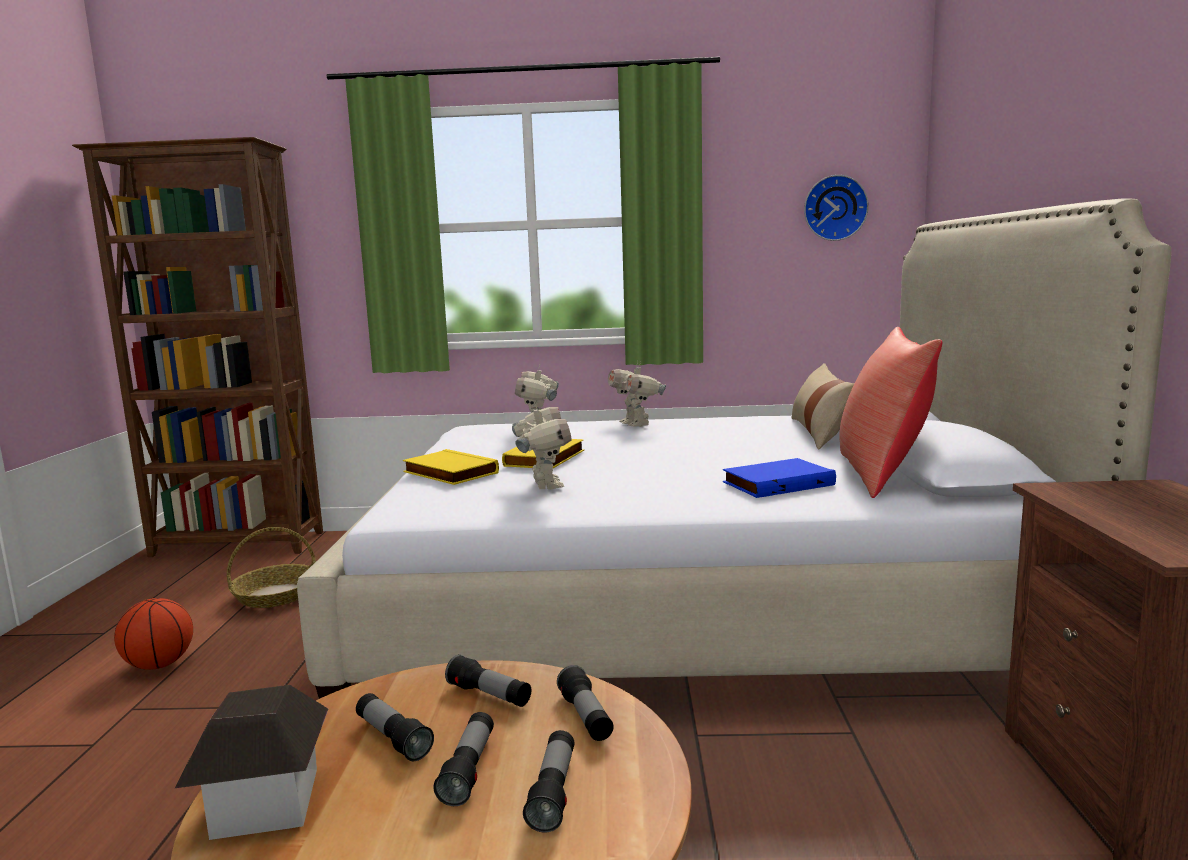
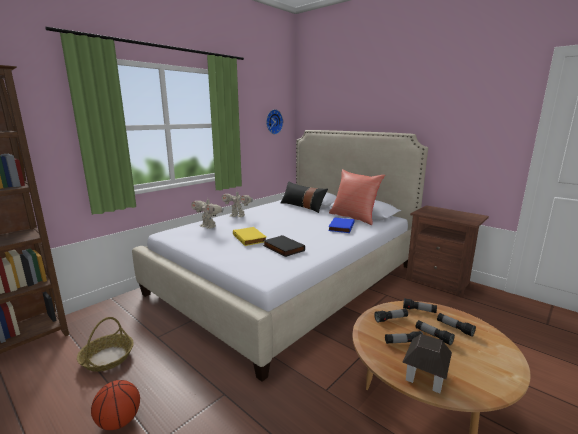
camera: 50 degrees left, 5 degrees up
yellow book [403,449,499,485] -> none
toy robot [512,401,572,490] -> black book [263,235,305,257]
beige pillow [791,363,855,449] -> black pillow [281,181,328,213]

